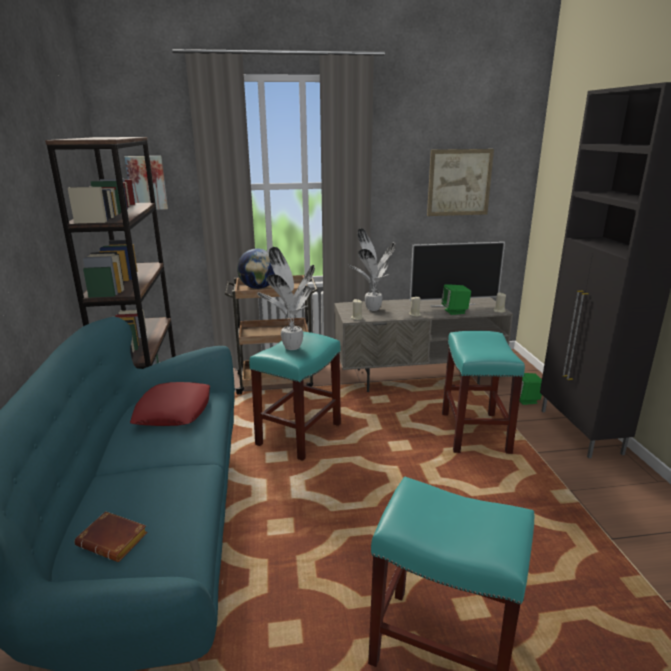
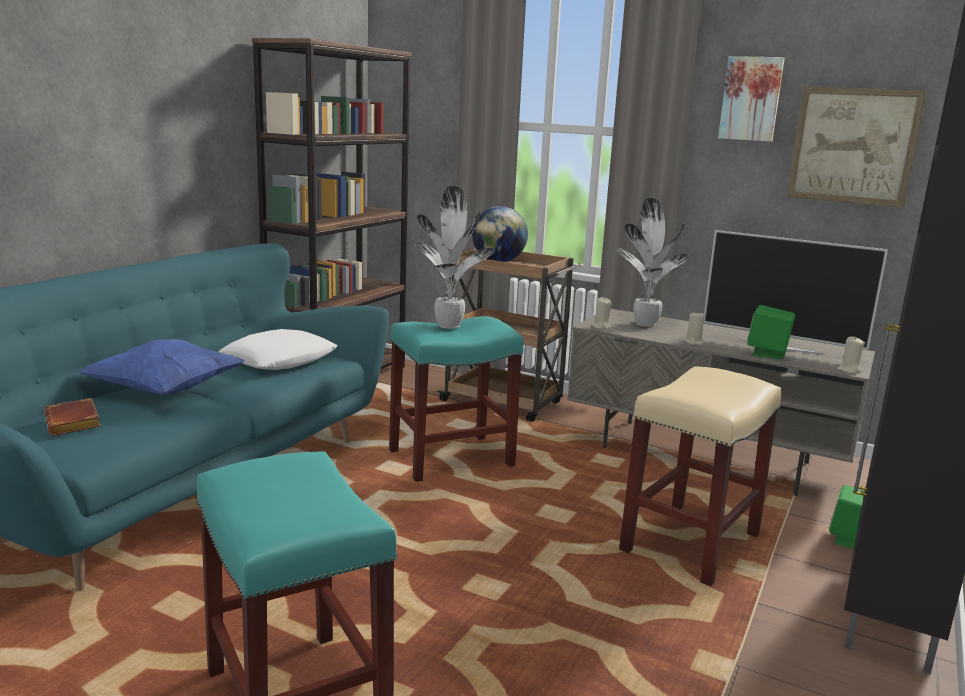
camera: 35 degrees right, 5 degrees down
picture [125,156,168,210] -> picture moved to [718,56,785,142]
red pillow [130,382,210,426] -> white pillow [219,329,338,370]
turquoise stool [442,331,525,454] -> beige stool [619,367,781,587]
none -> blue pillow [77,339,245,395]

